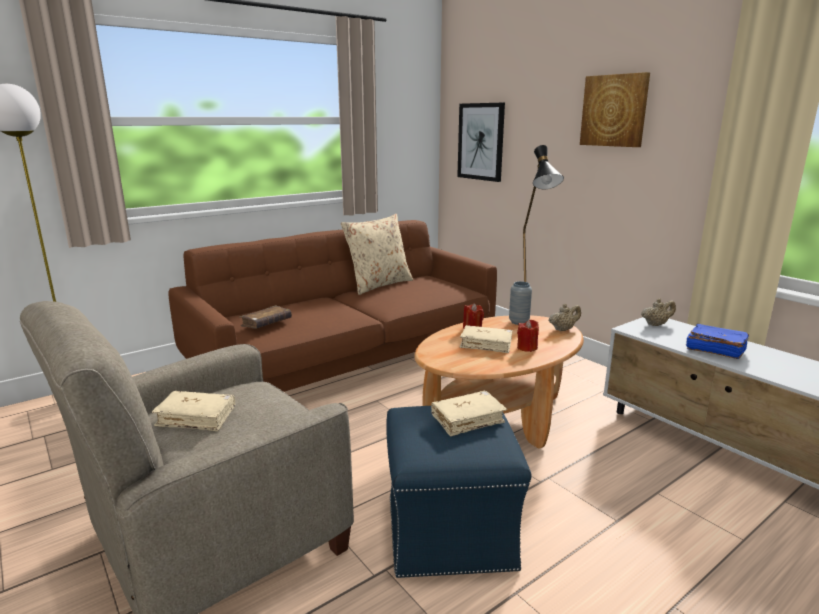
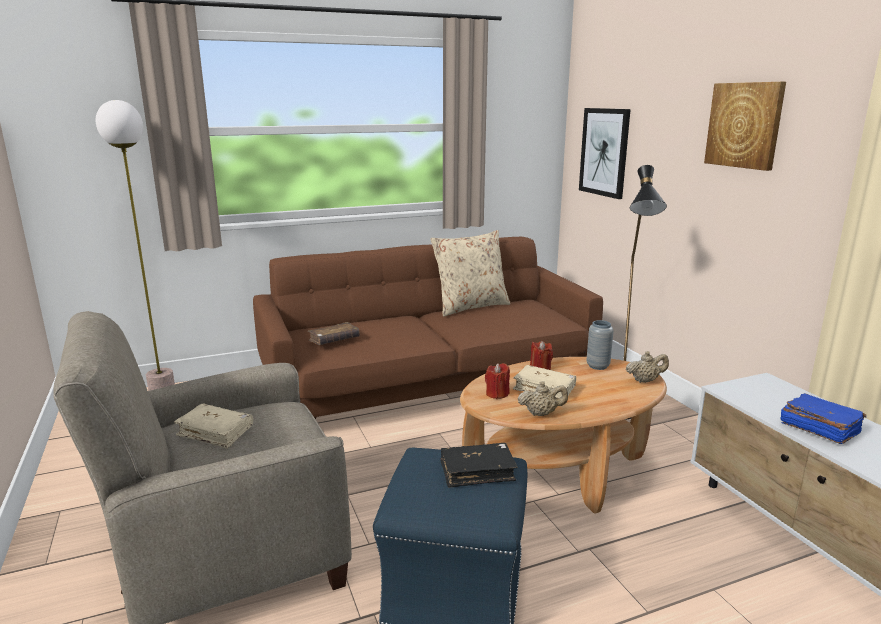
camera: 15 degrees right, 0 degrees up
beige book [431,391,507,436] -> black book [440,443,518,488]
red candle [517,320,539,352] -> red candle moved to [485,363,510,399]
beige teapot [641,298,676,326] -> beige teapot moved to [518,381,568,416]

